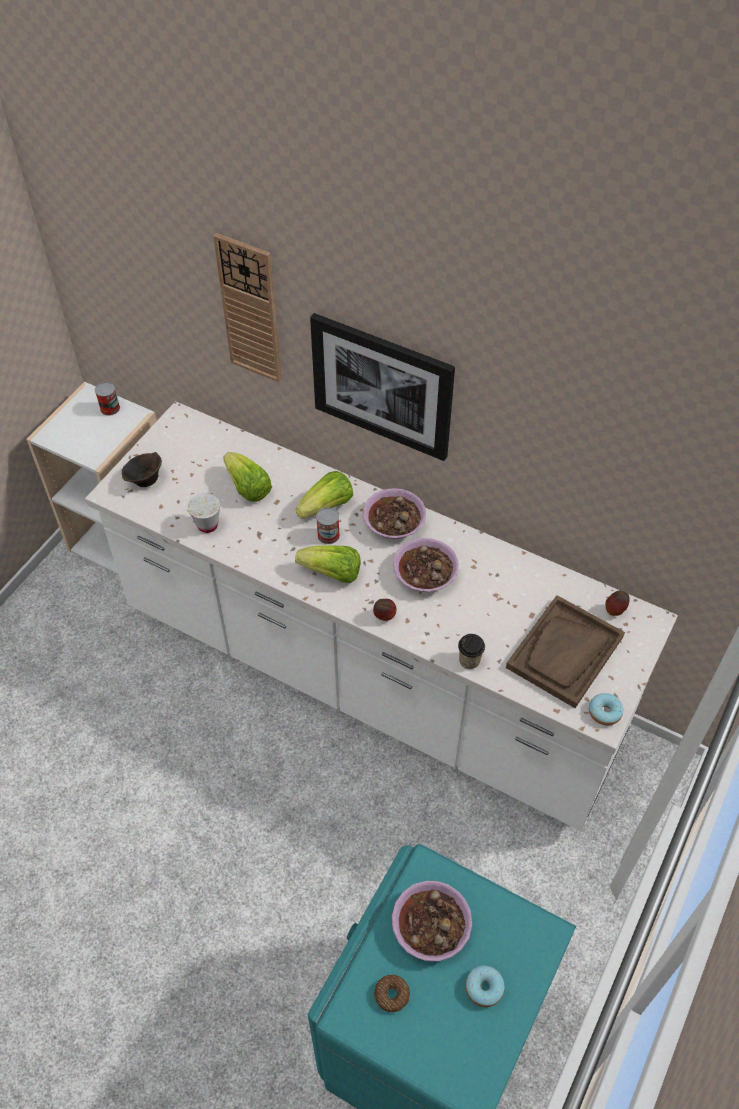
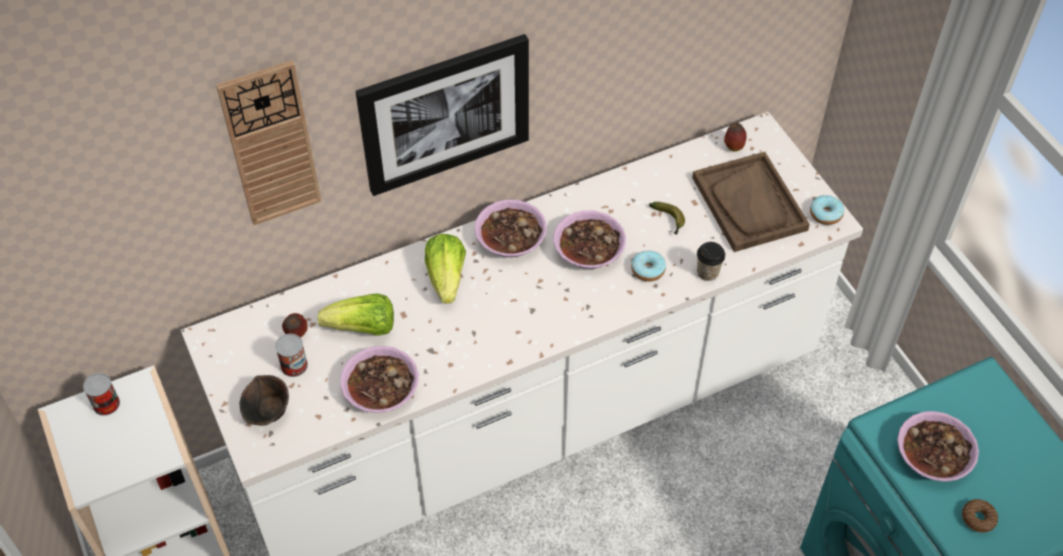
camera: 55 degrees left, 0 degrees up
white cup [188,493,220,533] -> bowl [340,346,419,413]
lettuce [295,545,361,583] -> none
can [316,507,340,544] -> can moved to [275,334,308,377]
apple [373,599,397,621] -> apple moved to [282,313,308,338]
donut [465,965,505,1007] -> donut moved to [631,250,666,282]
none -> banana [649,202,685,235]

